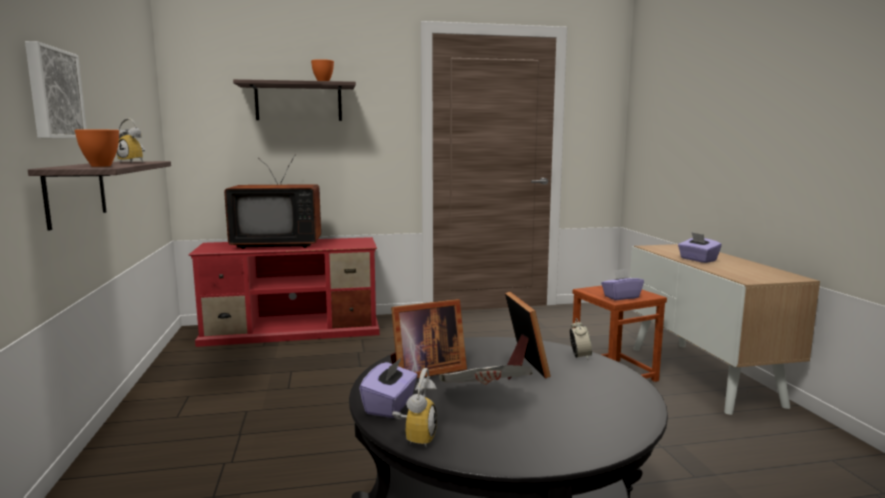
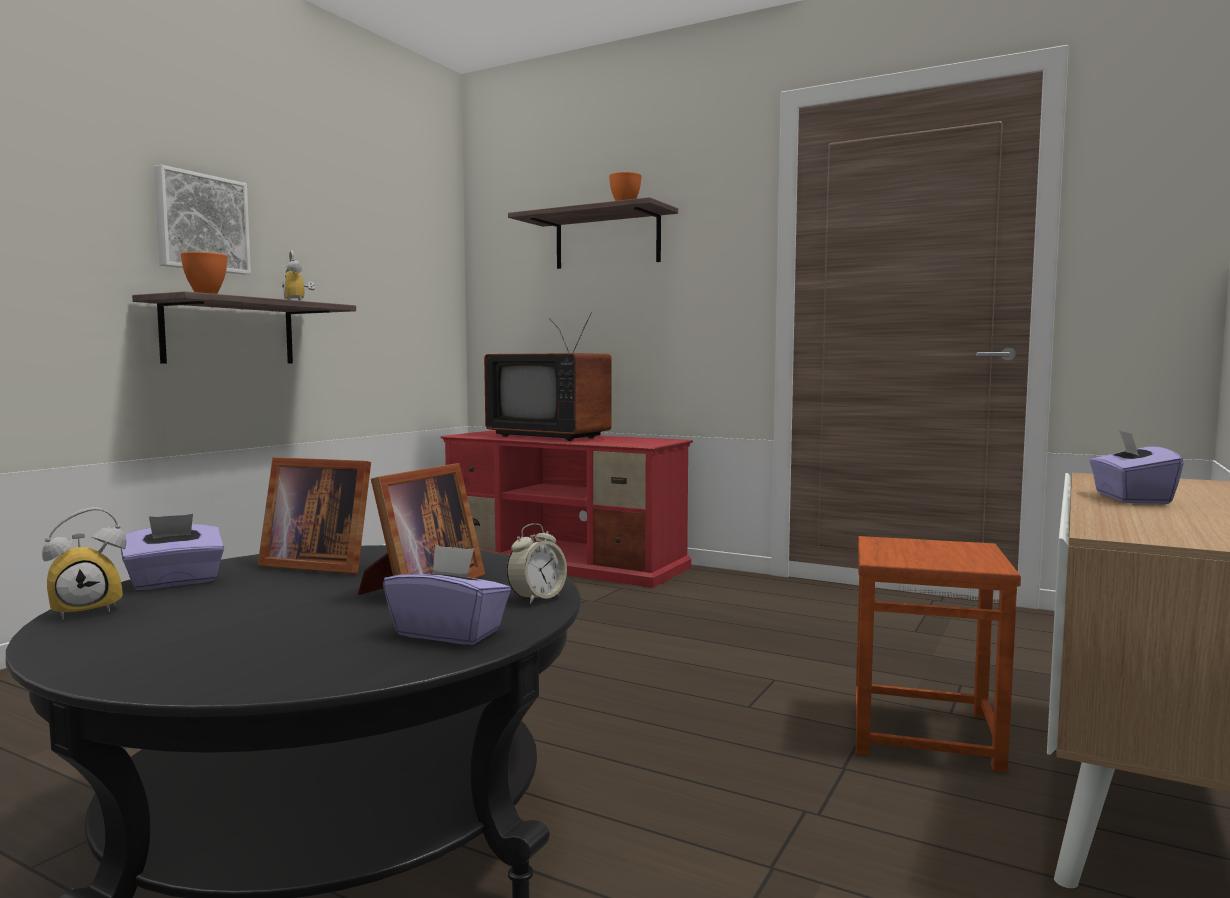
camera: 40 degrees right, 5 degrees down
newspaper [439,365,533,385] -> none
purple tissue box [601,269,644,300] -> purple tissue box moved to [383,545,511,645]

